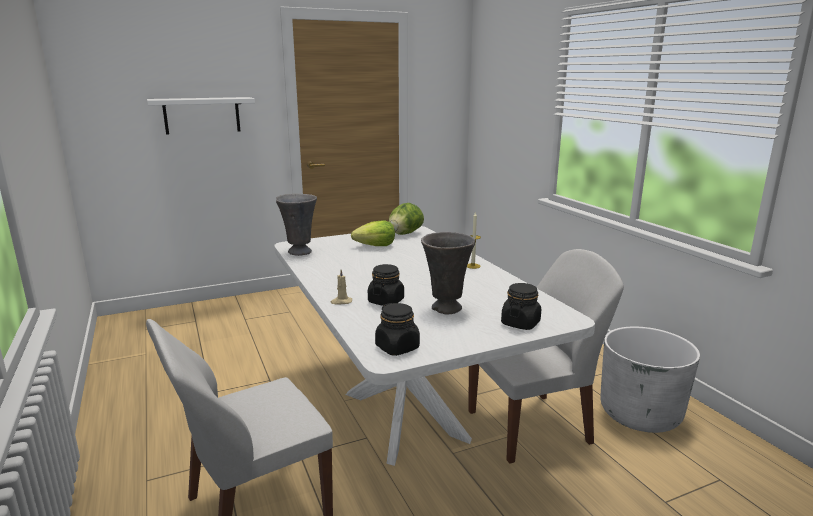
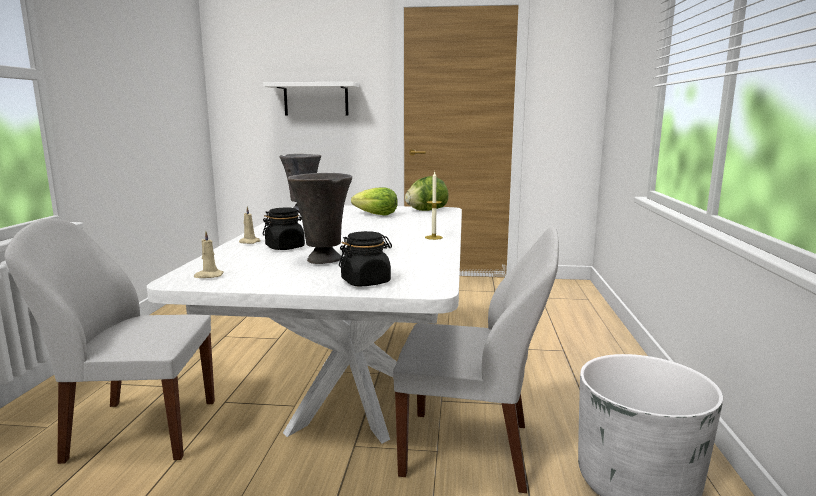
camera: 30 degrees right, 5 degrees down
black jar [375,303,420,356] -> beige candle [194,231,224,278]

